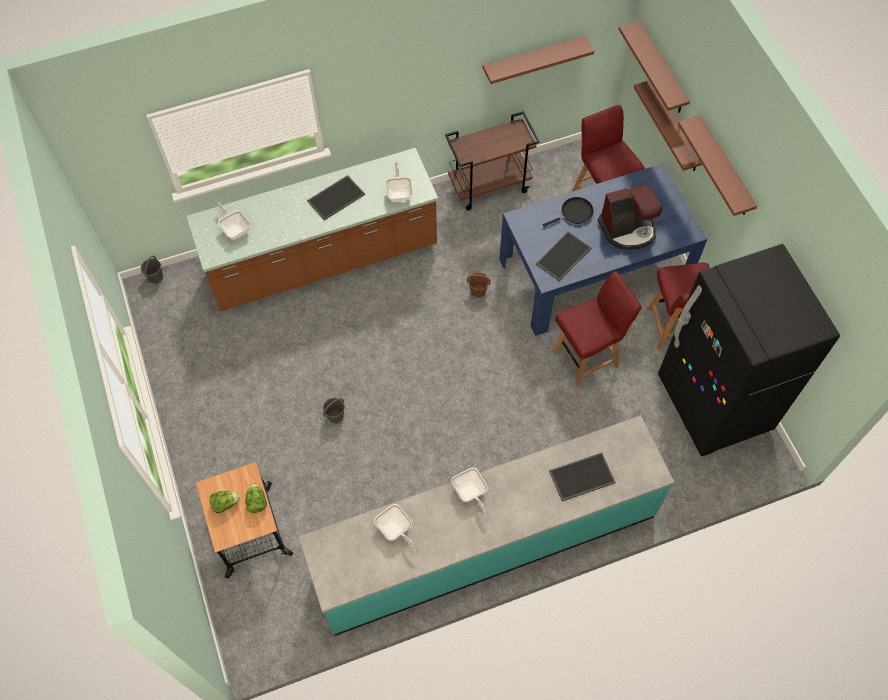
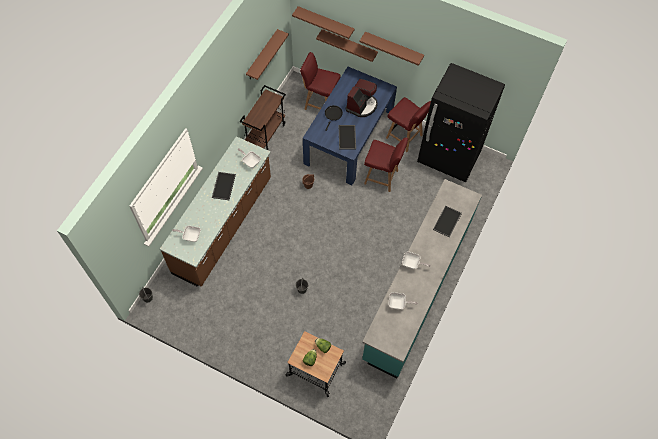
camera: 45 degrees left, 0 degrees up
red chair [553,271,642,387] -> red chair turned 90 degrees clockwise [364,138,408,192]

